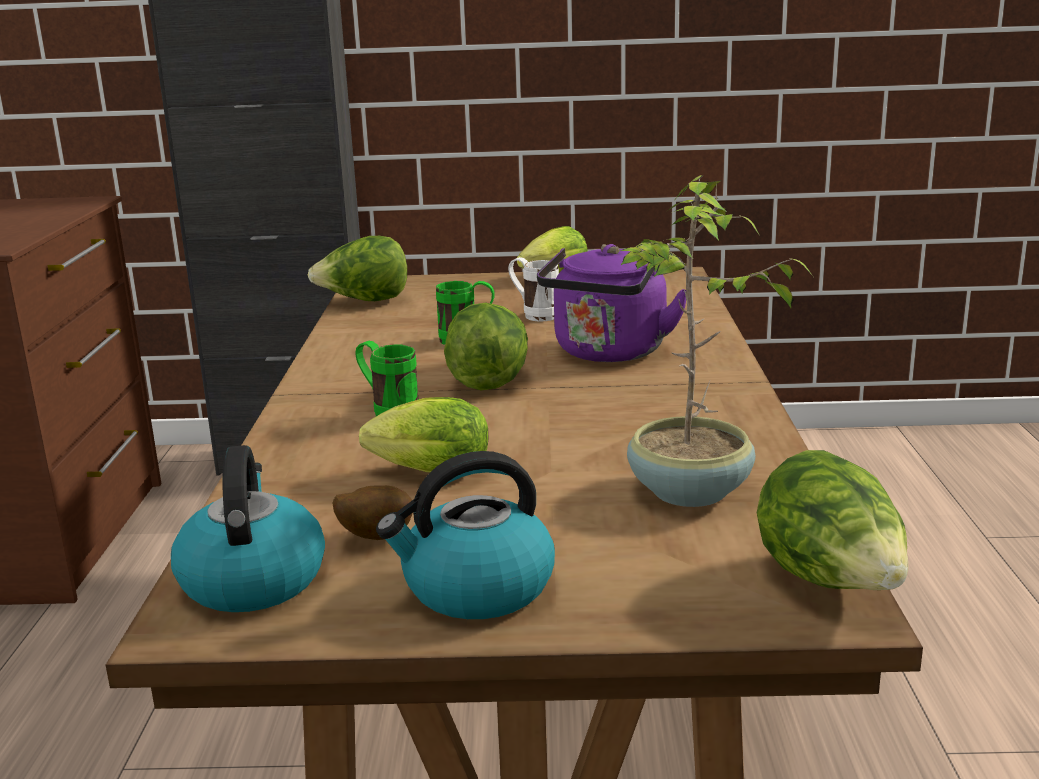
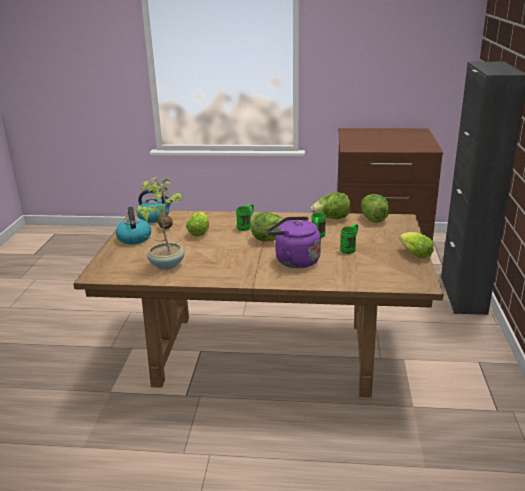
camera: 95 degrees right, 5 degrees up
white mug [508,257,559,321] -> green mug [341,224,358,254]
lettuce [757,450,908,590] -> lettuce moved to [311,192,351,219]

